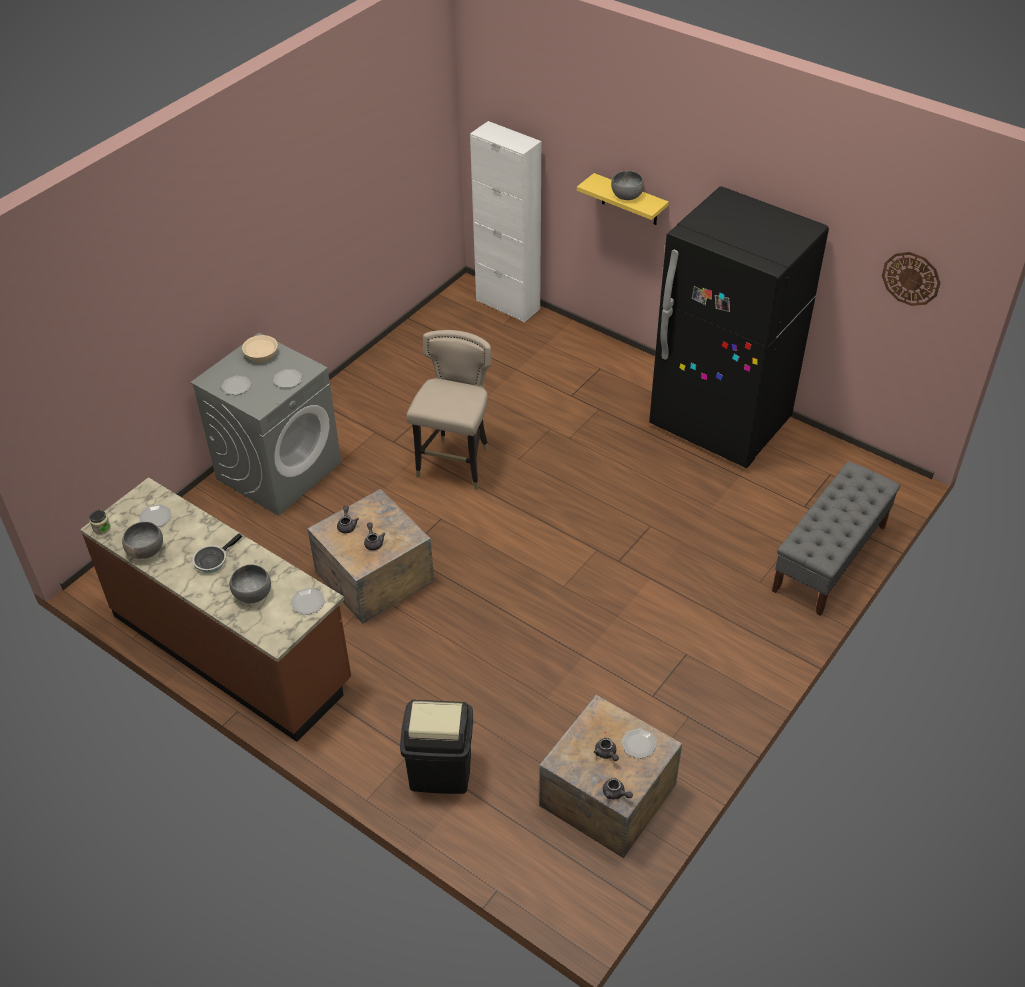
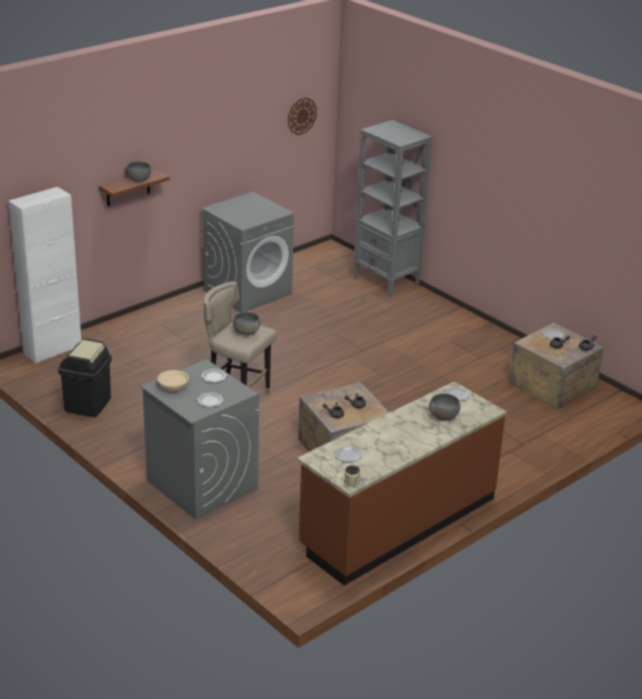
camera: 80 degrees left, 15 degrees down
grey bowl [122,522,163,559] -> grey bowl moved to [233,312,260,335]
frying pan [193,533,242,573] -> none
black trash can [400,700,473,794] -> black trash can moved to [58,339,112,417]
yellow shelf [577,173,669,225] -> brown shelf [99,169,170,206]
black fridge [649,186,829,468] -> grey washing machine [201,192,294,313]
grey bench [772,461,900,616] -> grey bookcase [354,120,432,297]

